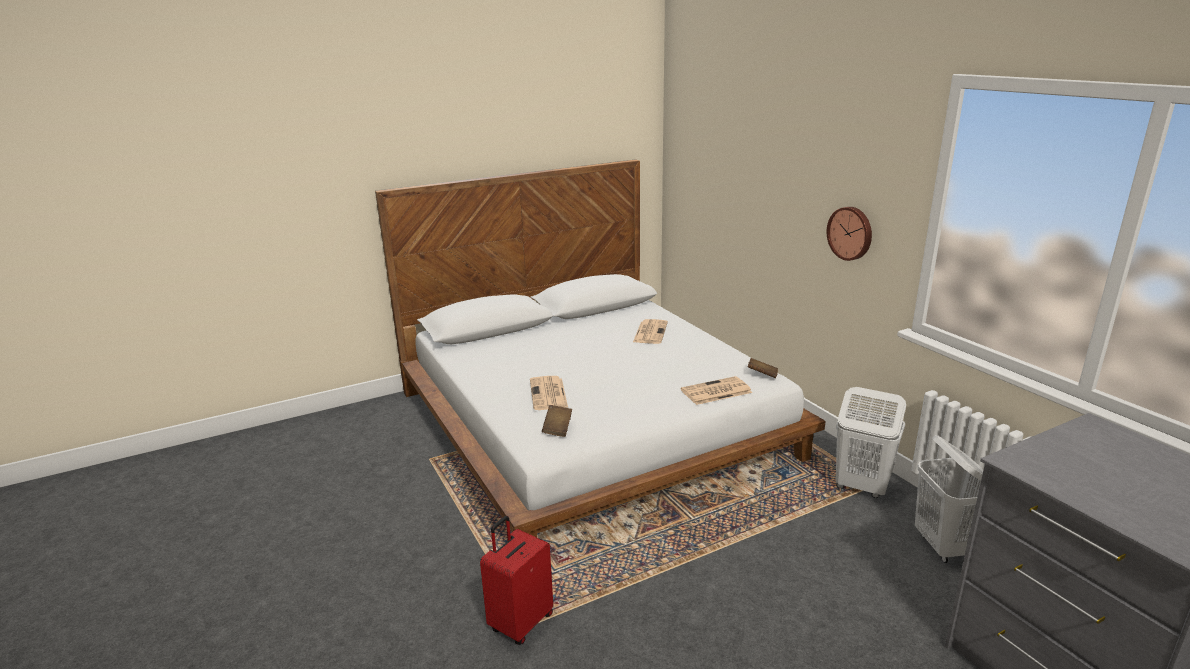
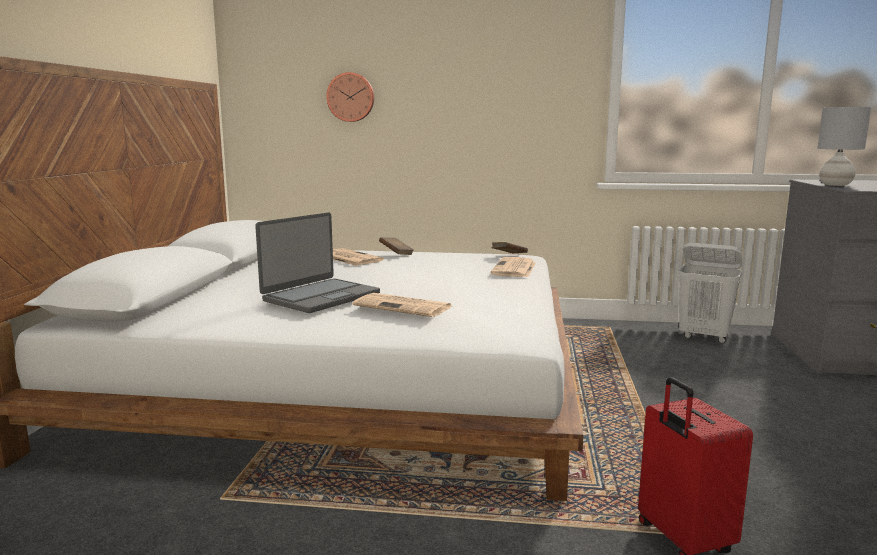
camera: 55 degrees left, 10 degrees down
brown book [542,405,572,437] -> brown book moved to [379,237,414,255]
wall clock [826,207,872,261] -> wall clock moved to [326,72,374,122]
white laundry basket [836,387,906,498] -> none
none -> laptop [255,212,380,313]
none -> grey table lamp [817,107,871,186]

